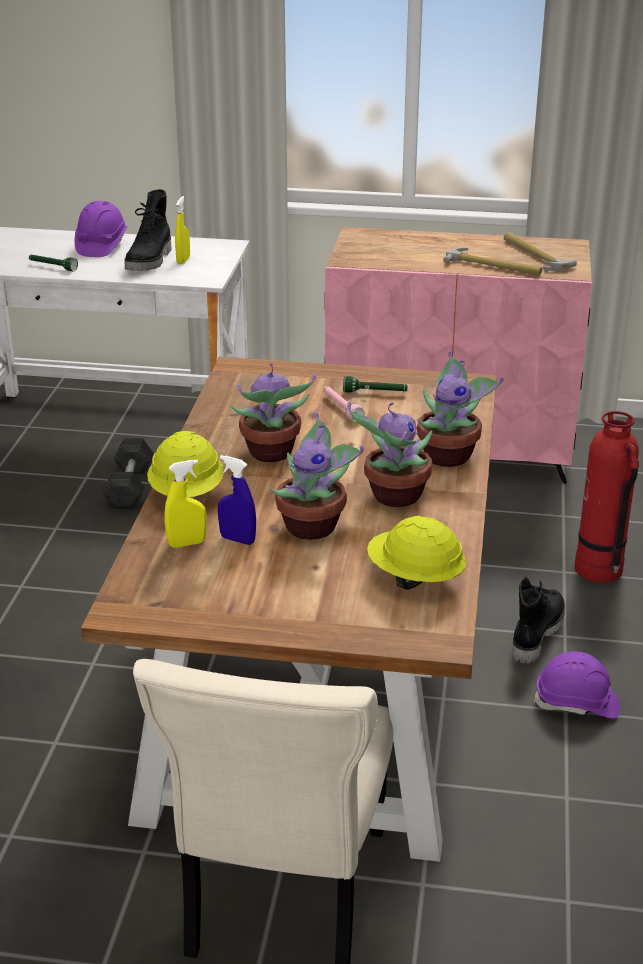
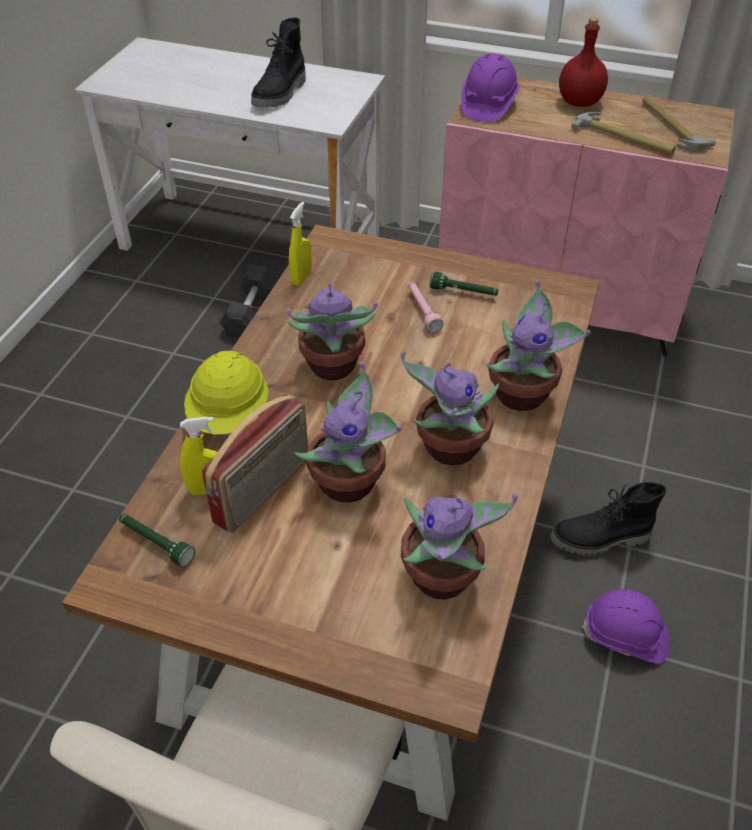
camera: 10 degrees right, 15 degrees up
green flashlight [29,255,78,271] -> green flashlight moved to [119,514,195,567]
purple hard hat [75,201,127,257] -> purple hard hat moved to [461,53,520,122]
yellow spray bottle [175,196,190,264] -> yellow spray bottle moved to [289,202,312,286]
blue spray bottle [218,455,256,545] -> radio [202,394,308,533]
yellow hard hat [367,516,466,590] -> potted plant [401,493,517,600]
black boot [512,576,565,664] -> black boot turned 135 degrees counterclockwise [550,482,667,556]
fire extinguisher [574,411,639,583] -> none
none -> red bottle [559,17,608,107]

